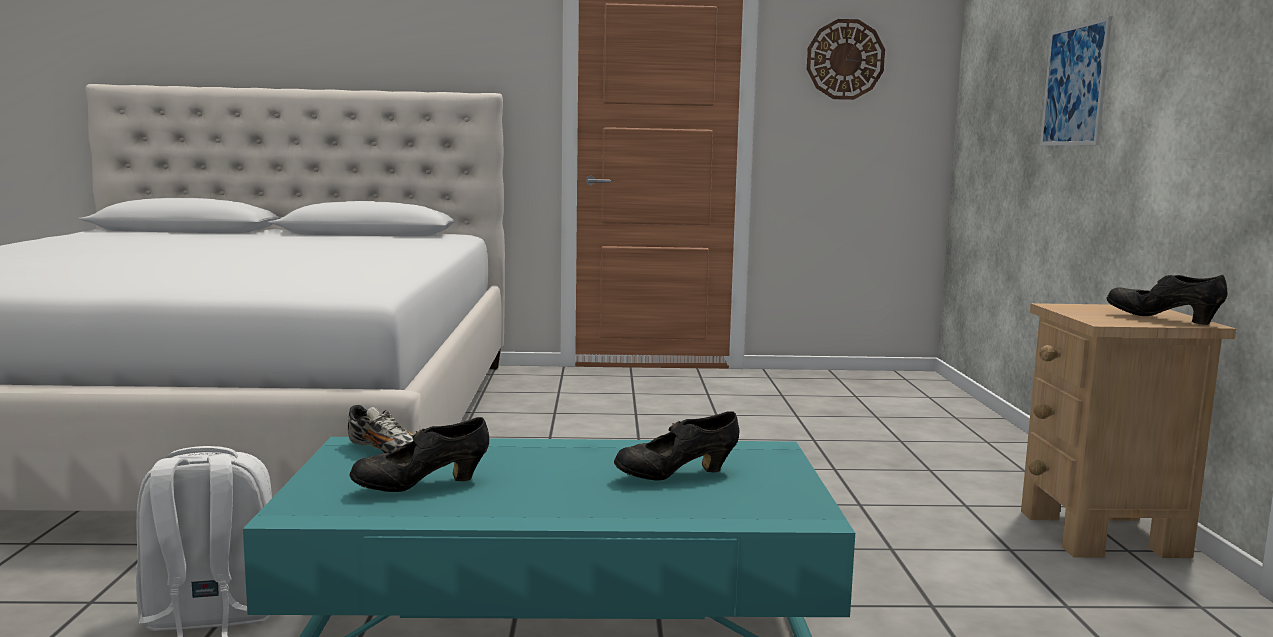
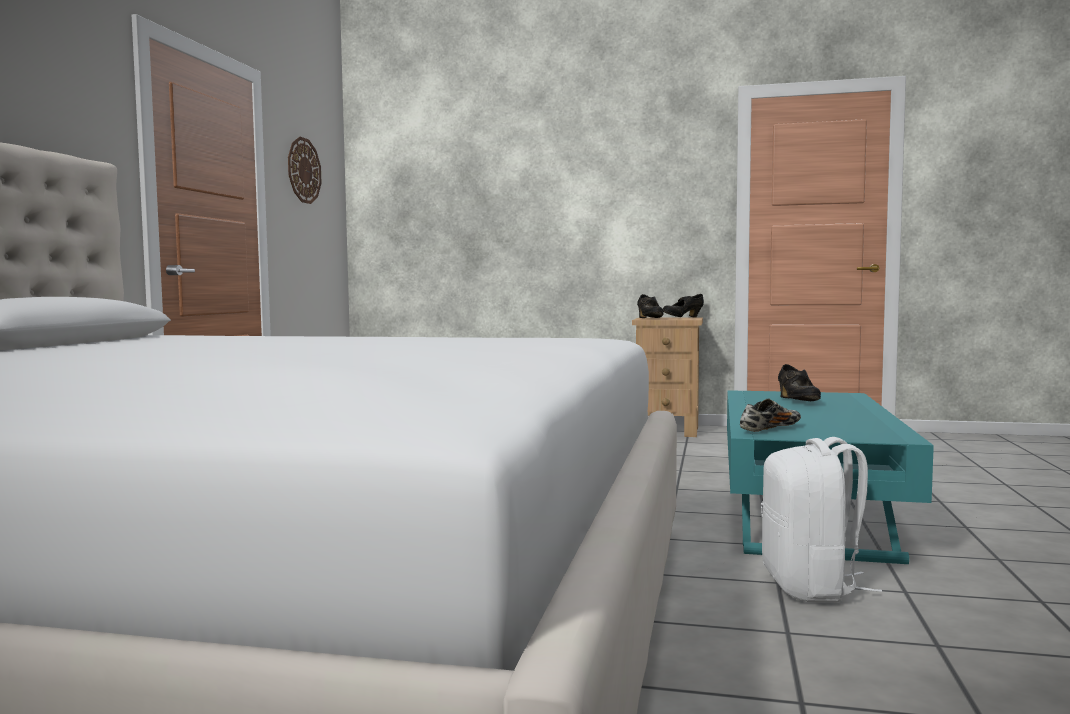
camera: 75 degrees left, 5 degrees down
black shoe [349,417,489,492] -> black shoe moved to [637,294,664,318]
picture [1040,16,1112,146] -> none

